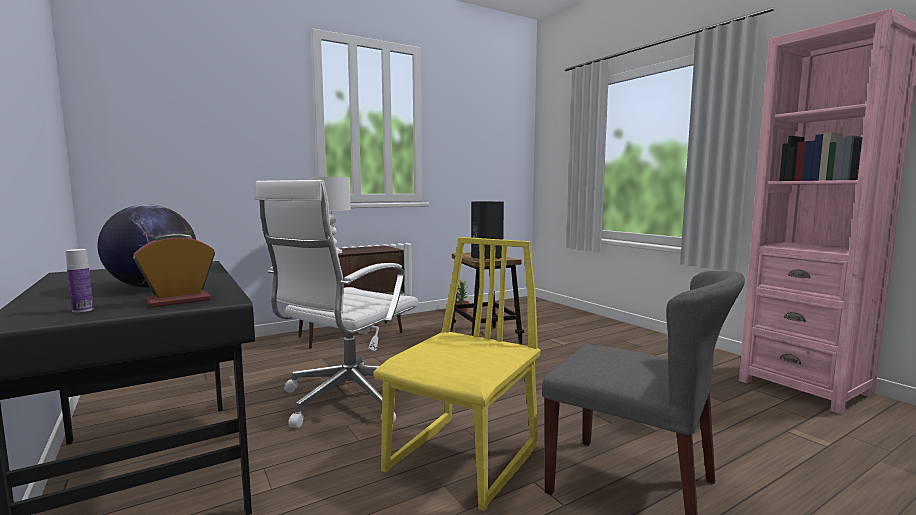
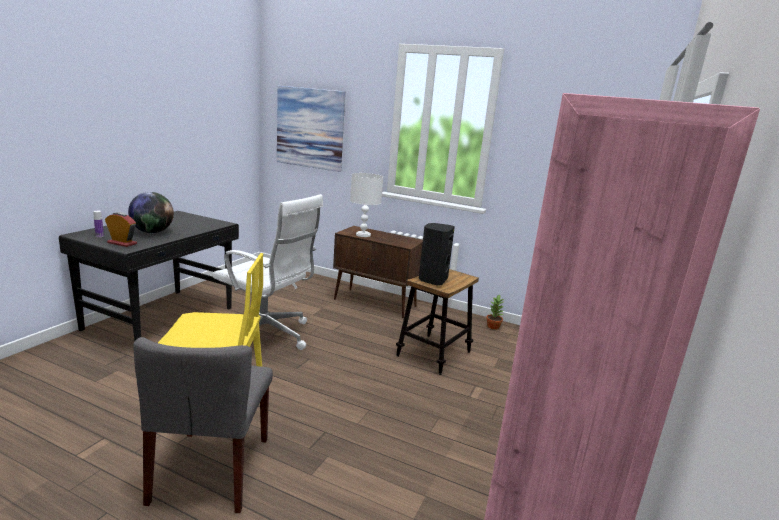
camera: 55 degrees right, 10 degrees up
white office chair [255,180,419,428] -> white office chair turned 150 degrees counterclockwise [212,194,323,350]
none -> picture [277,86,345,172]

